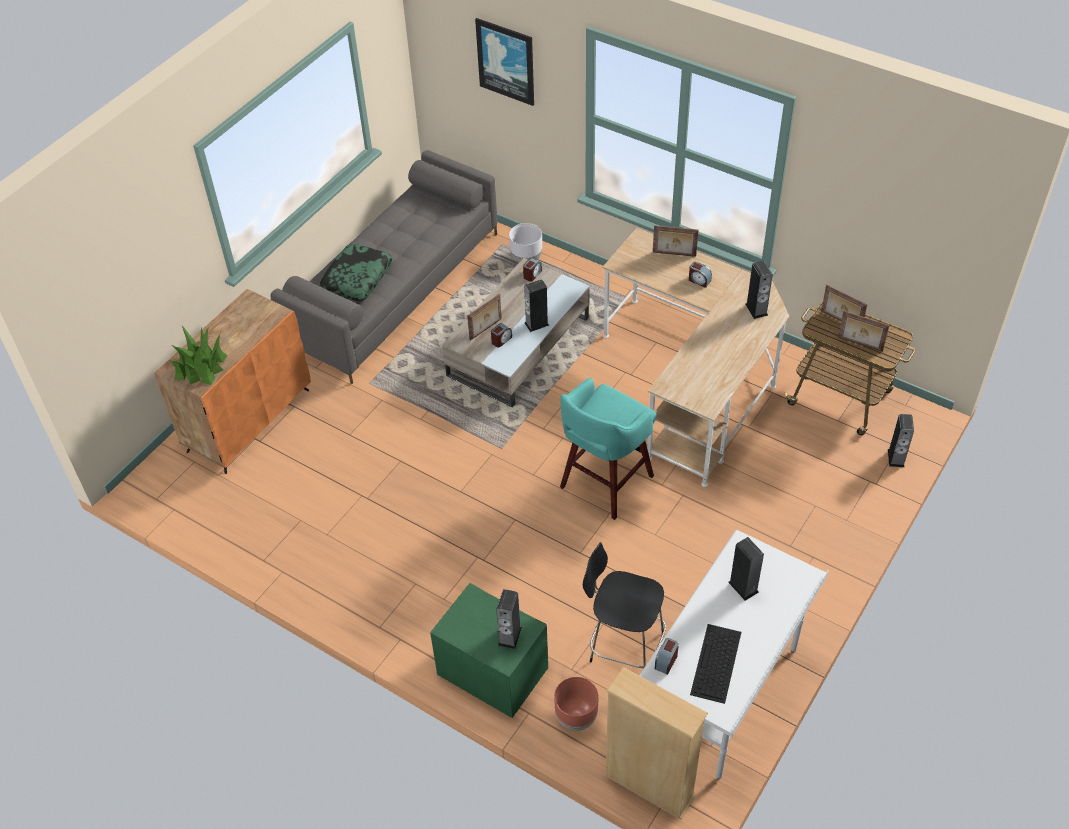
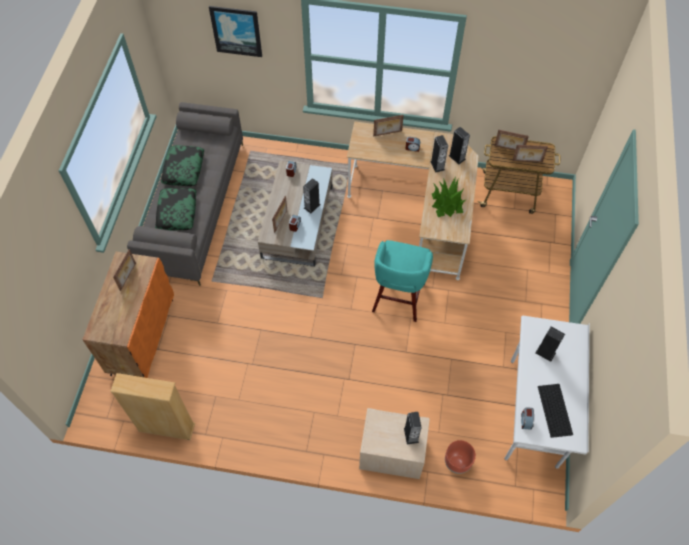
camera: 25 degrees left, 10 degrees up
potted plant [169,326,228,385] -> potted plant moved to [432,177,465,217]
green nightstand [430,583,548,718] -> beige nightstand [359,408,430,479]
white planter [509,223,542,262] -> none
black chair [583,542,666,668] -> none
beige bookcase [604,667,708,820] -> beige bookcase moved to [110,373,195,440]
speaker [888,414,914,467] -> speaker moved to [430,135,448,173]
none -> picture frame [113,249,136,291]
none -> pillow [161,145,204,186]

